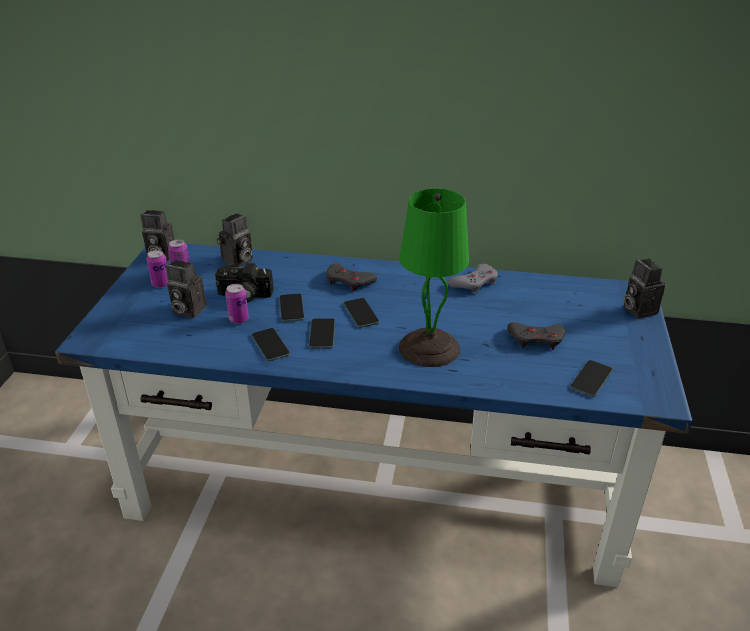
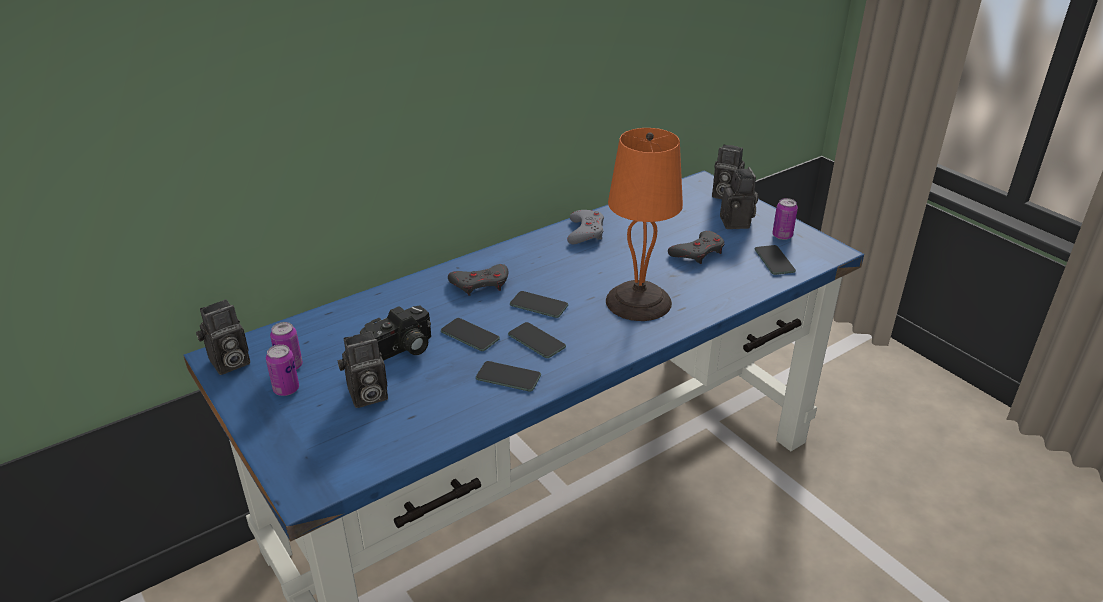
camera: 45 degrees left, 0 degrees up
camera [217,213,253,267] -> camera moved to [720,167,758,229]
can [225,284,249,324] -> can moved to [772,198,798,240]
green table lamp [399,188,469,367] -> orange table lamp [606,128,683,321]

